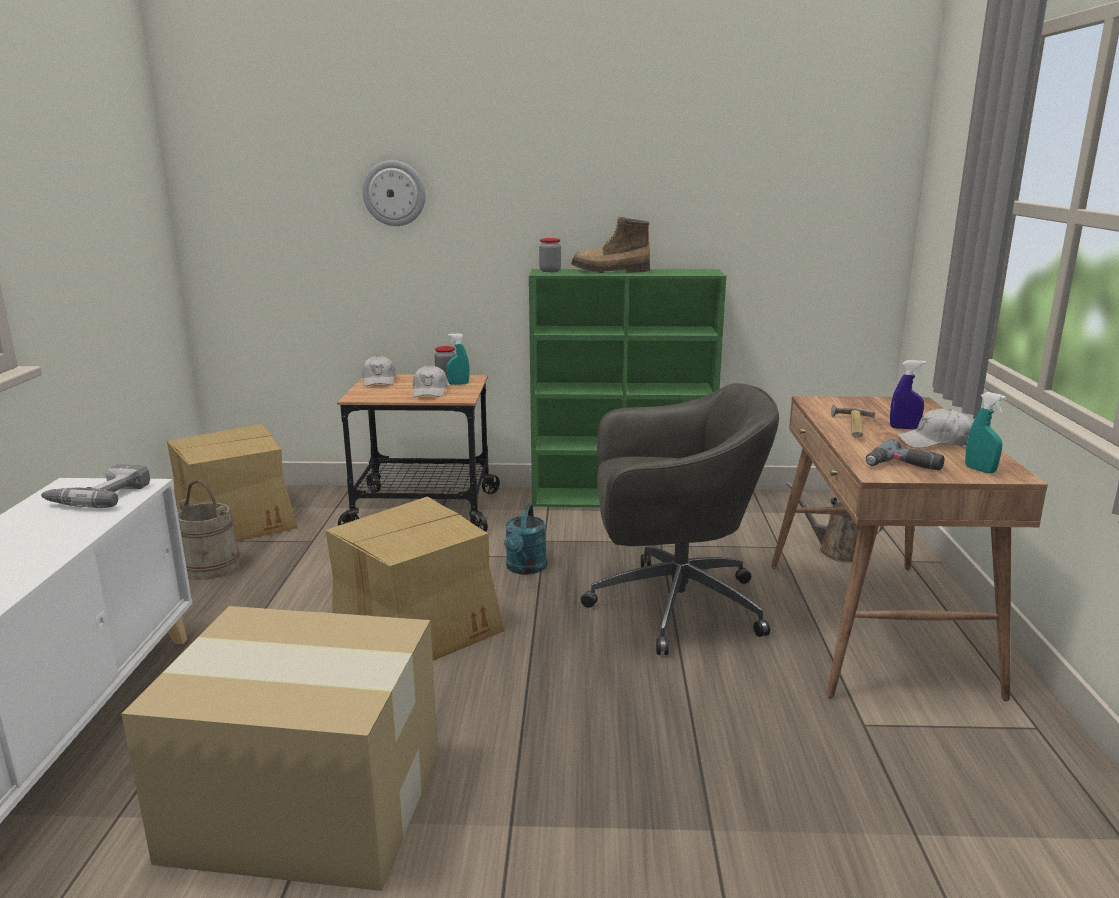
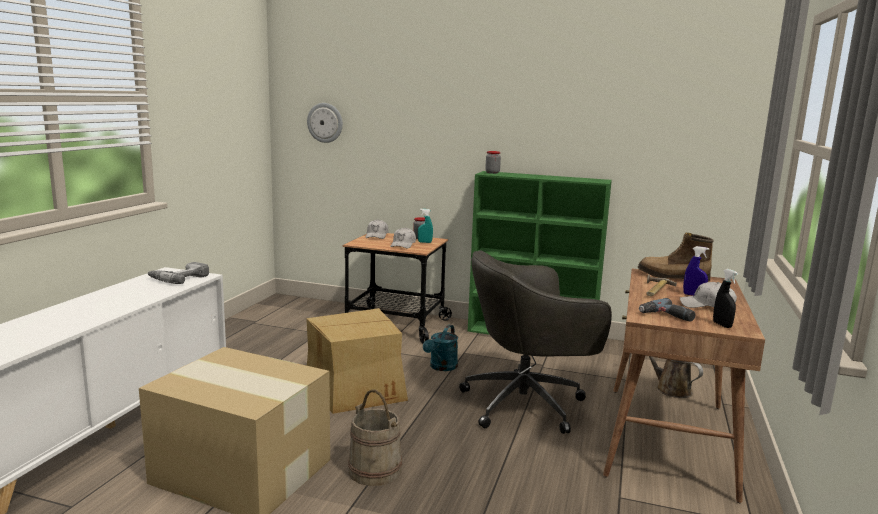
camera: 15 degrees right, 5 degrees down
cardboard box [167,424,298,541] -> none
beige bucket [178,480,241,580] -> beige bucket moved to [348,389,402,486]
wall clock [362,160,426,226] -> wall clock moved to [307,103,343,143]
boot [571,217,650,273] -> boot moved to [638,233,714,282]
grey office chair [581,383,779,655] -> grey office chair turned 150 degrees clockwise [459,250,612,434]
turquoise spray bottle [965,392,1006,473] -> black spray bottle [713,269,738,328]

